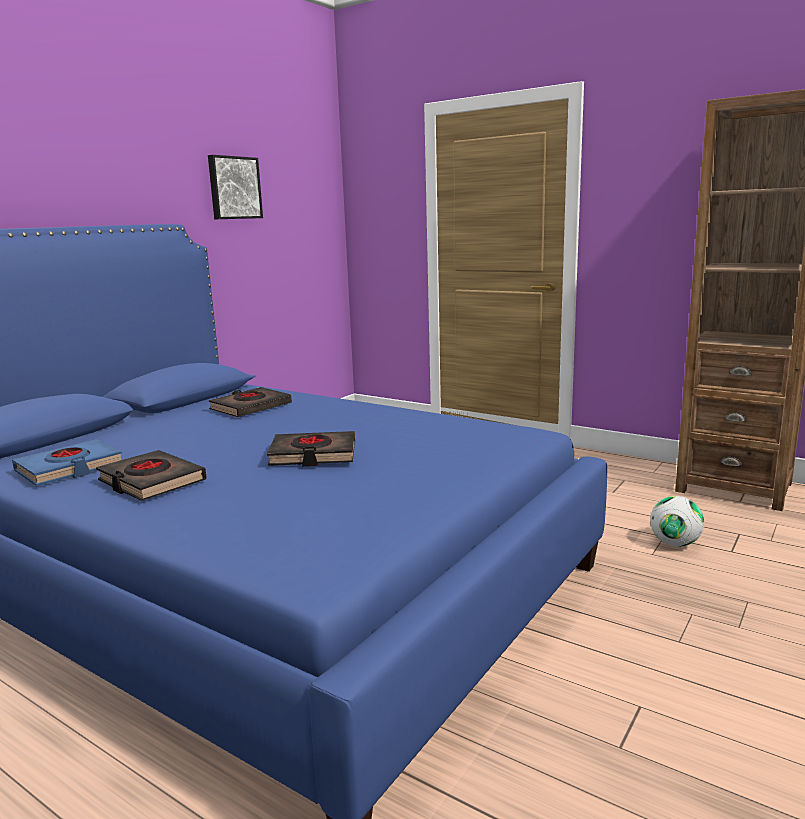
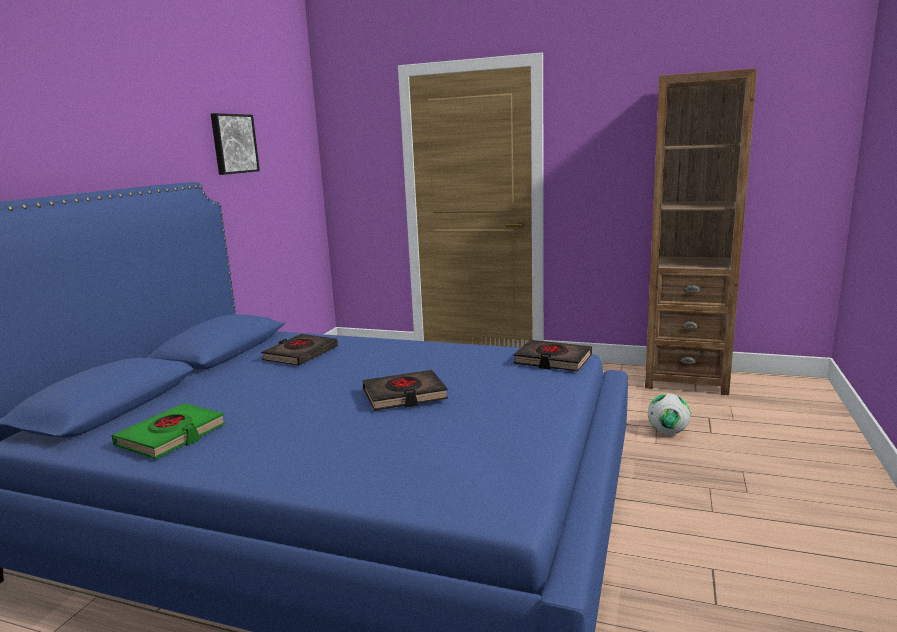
camera: 15 degrees left, 0 degrees up
blue book [12,439,122,486] -> green book [111,403,226,459]
black book [96,450,206,501] -> black book moved to [514,340,592,371]

